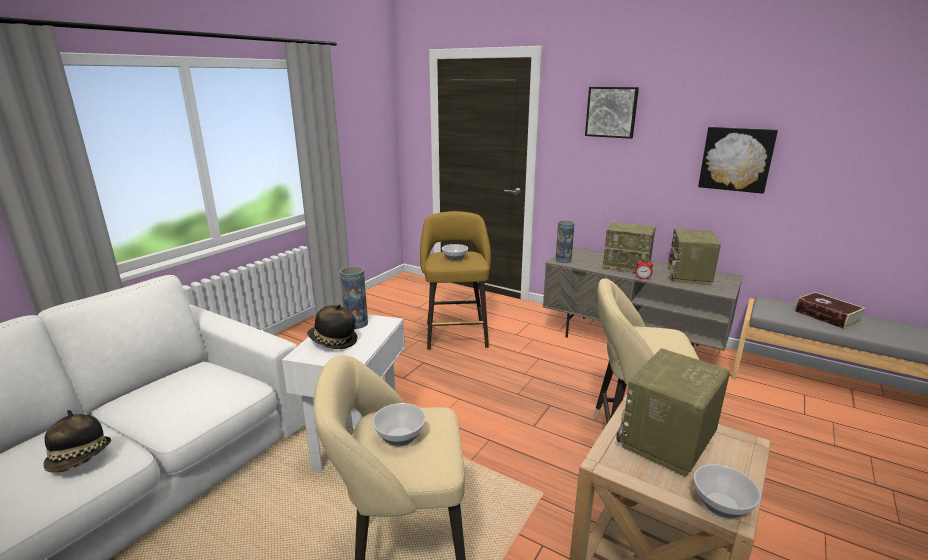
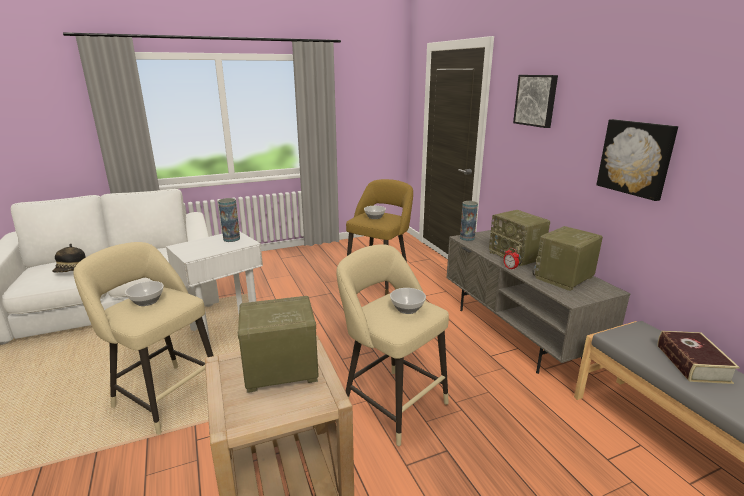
camera: 35 degrees right, 0 degrees up
hat [307,304,357,349] -> none
bowl [694,464,761,518] -> bowl moved to [390,288,426,314]

